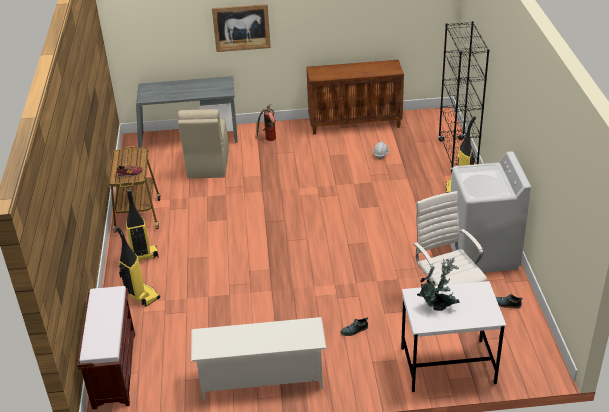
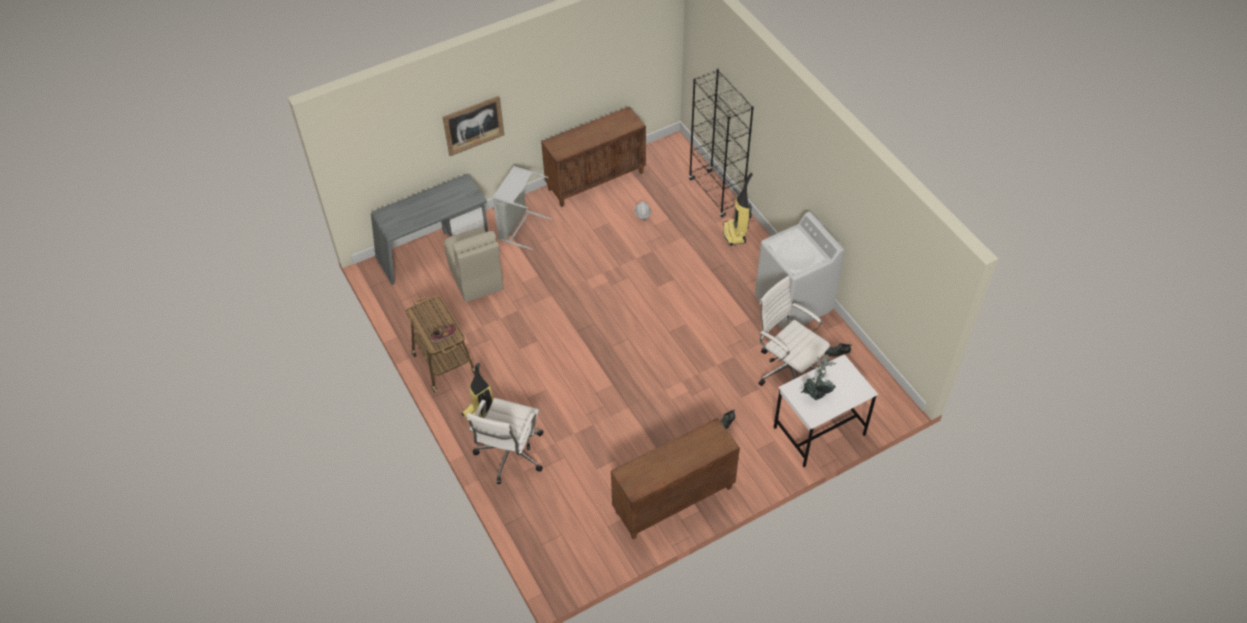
camera: 25 degrees left, 15 degrees up
brown bench [77,286,135,409] -> none
vacuum cleaner [114,226,160,307] -> white office chair [467,398,543,484]
white shoe rack [191,317,326,401] -> brown cabinet [611,418,740,539]
fire extinguisher [255,104,276,141] -> grey laundry basket [492,166,552,250]

